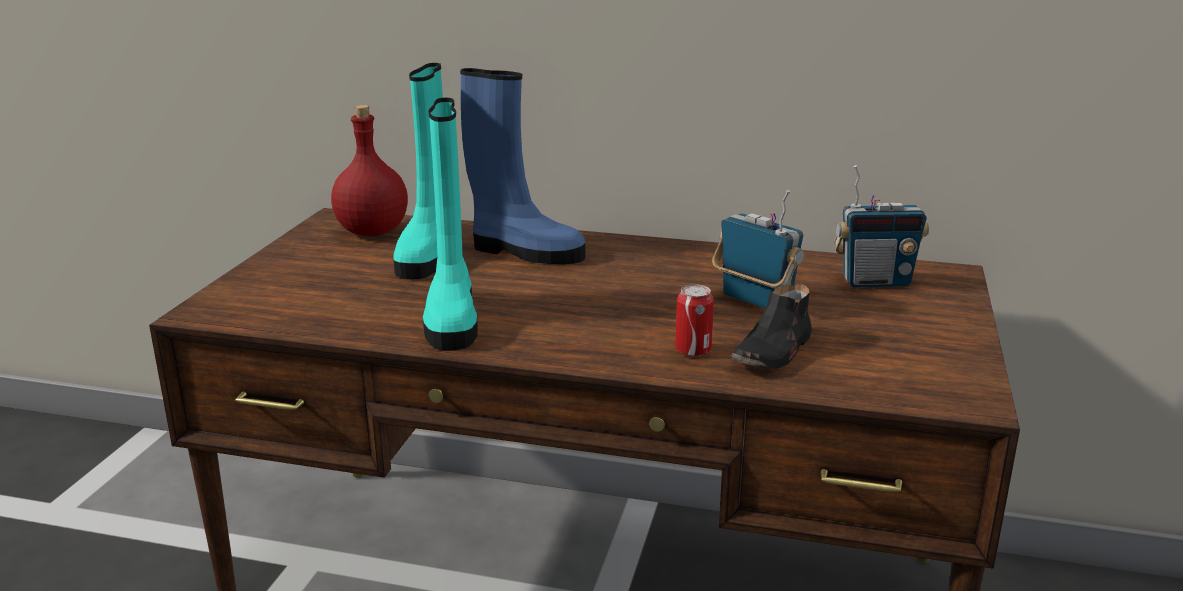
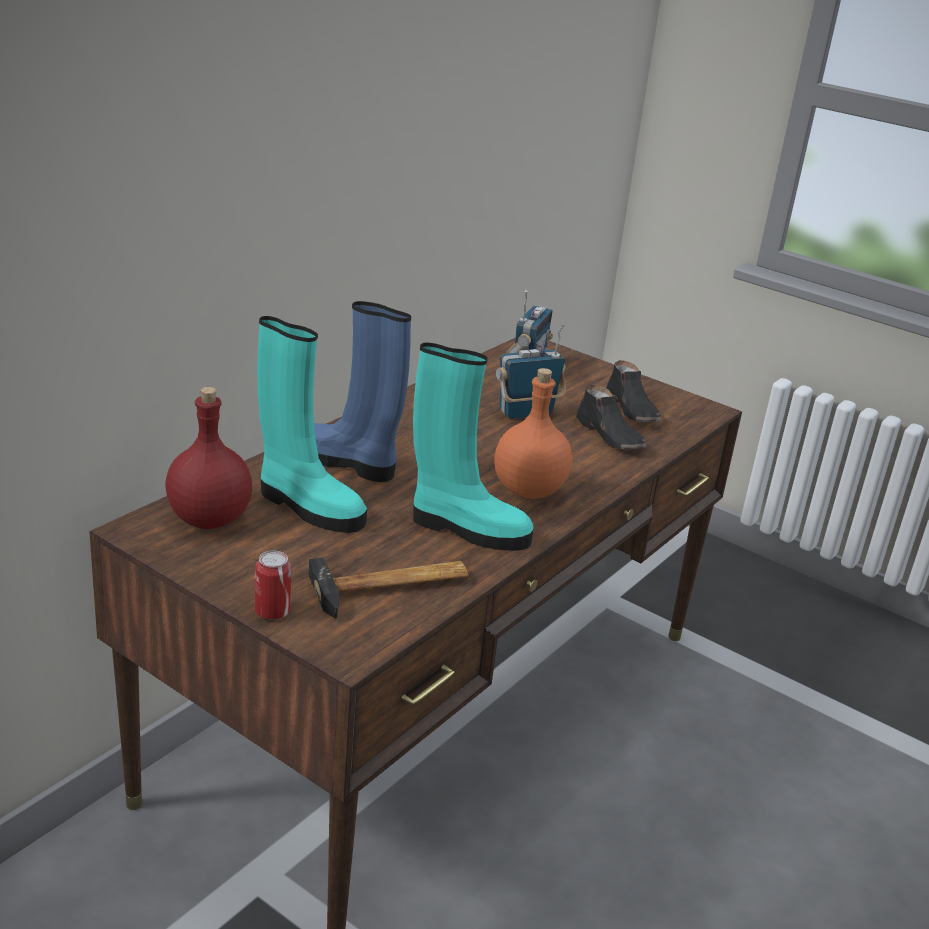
camera: 70 degrees left, 5 degrees up
blue boot [460,68,585,264] -> blue boot turned 105 degrees counterclockwise [314,301,411,482]
can [675,284,714,357] -> can moved to [255,551,291,620]
none -> hammer [308,557,469,618]
none -> orange bottle [494,368,572,499]
none -> black shoe [607,360,661,422]

